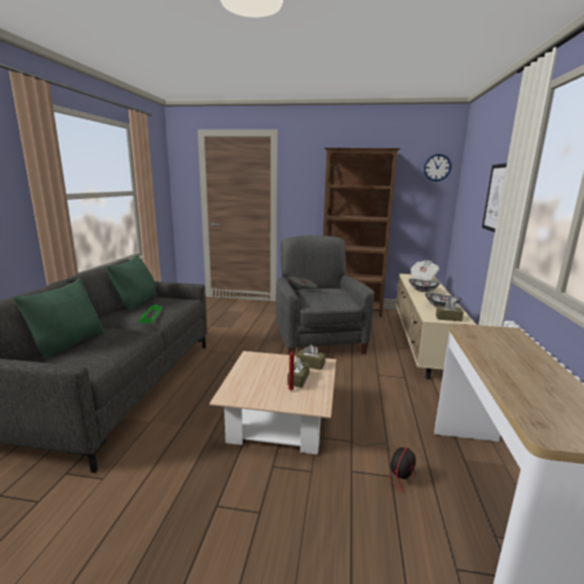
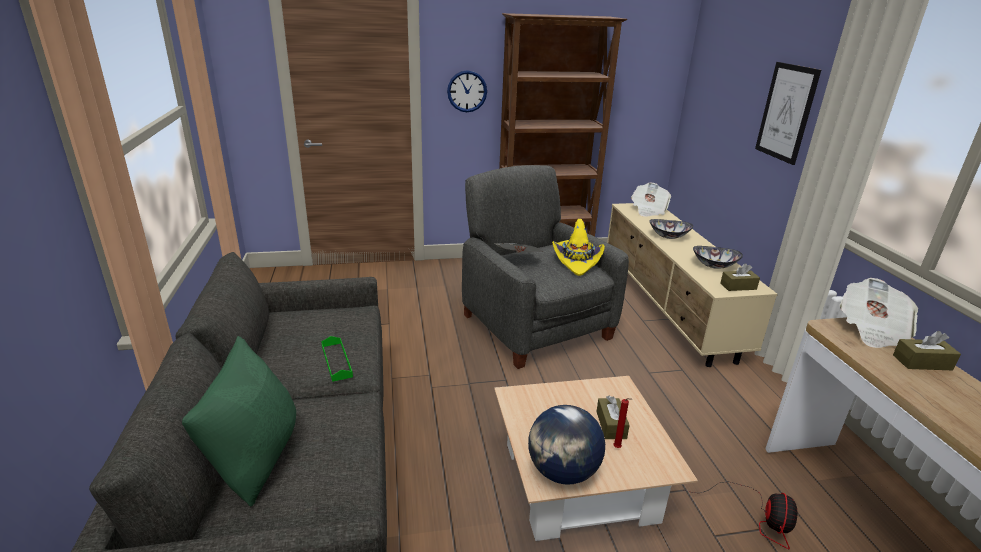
camera: 20 degrees left, 10 degrees up
green pillow [107,255,157,311] -> none
brown tissue box [297,345,326,370] -> brown tissue box moved to [893,331,961,370]
wall clock [424,154,451,182] -> wall clock moved to [447,70,487,112]
none -> globe [528,405,605,485]
none -> yellow hat [552,219,605,276]
none -> newspaper [839,278,918,348]

